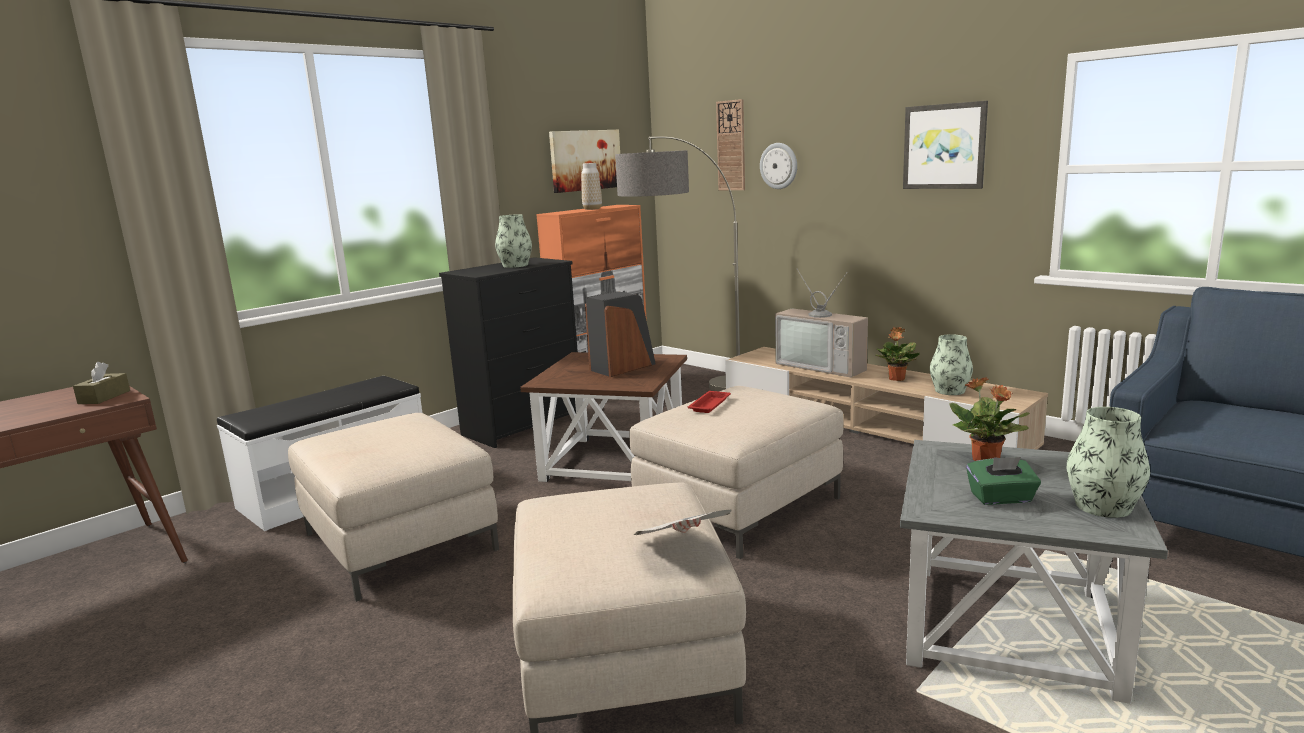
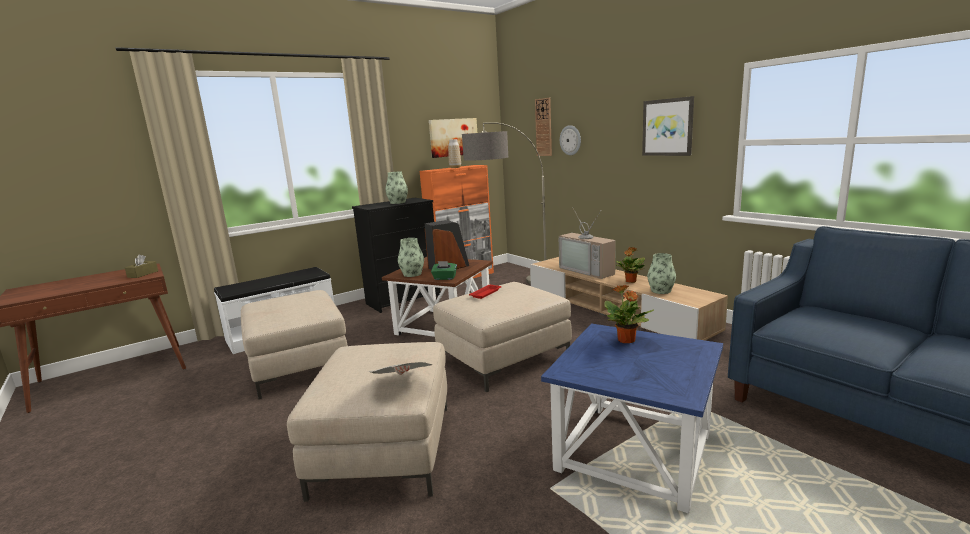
camera: 10 degrees right, 0 degrees up
grey side table [900,440,1168,704] -> blue side table [541,323,723,513]
green tissue box [966,457,1041,505] -> green tissue box moved to [431,261,457,280]
vase [1067,407,1150,518] -> vase moved to [398,238,424,277]

